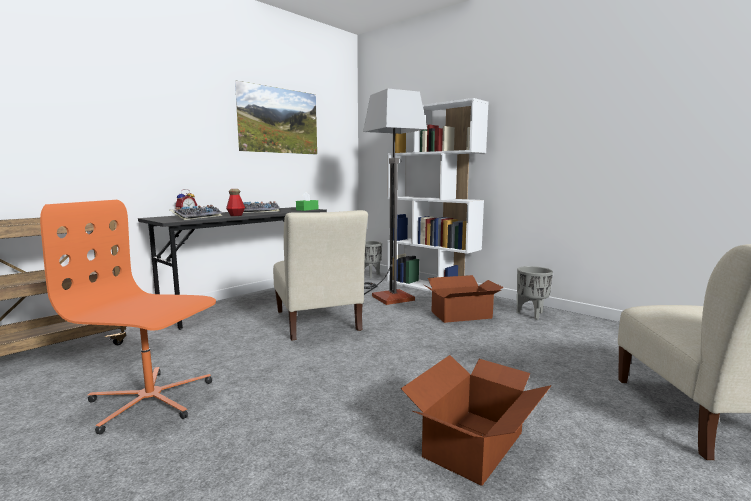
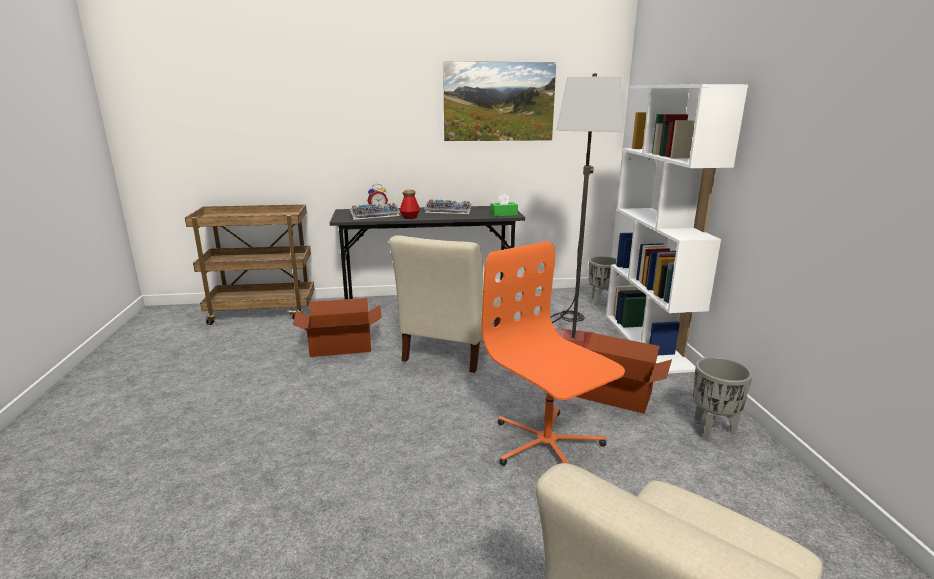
camera: 40 degrees right, 10 degrees up
orange office chair [40,200,216,434] -> orange office chair moved to [481,241,625,466]
cardboard box [401,355,552,486] -> cardboard box moved to [293,298,382,357]

